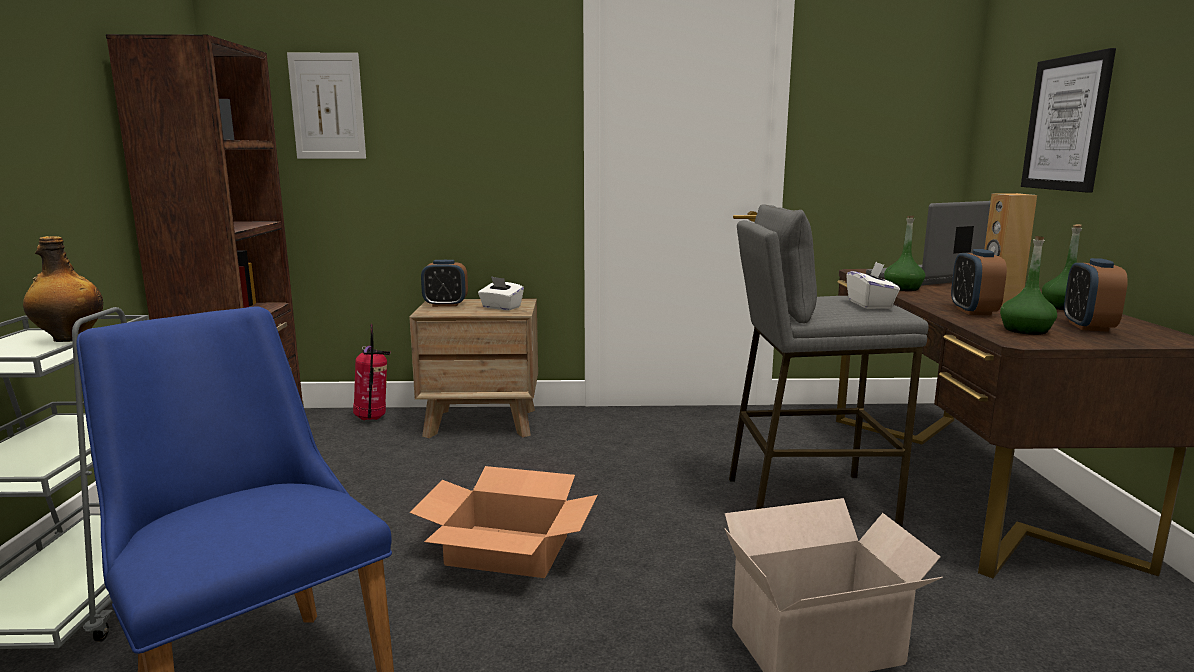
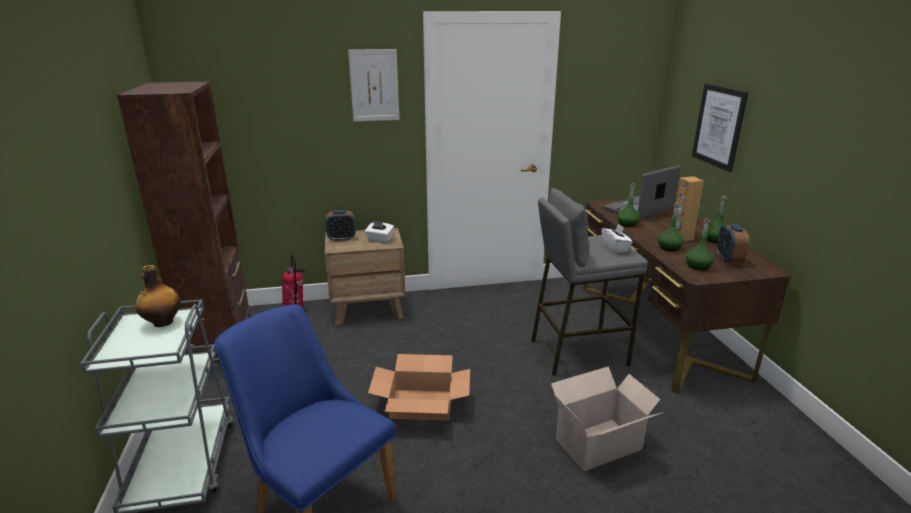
camera: 10 degrees left, 10 degrees up
picture [287,53,366,159] -> picture moved to [348,49,399,121]
alarm clock [951,249,1007,315] -> green bottle [658,202,684,251]

